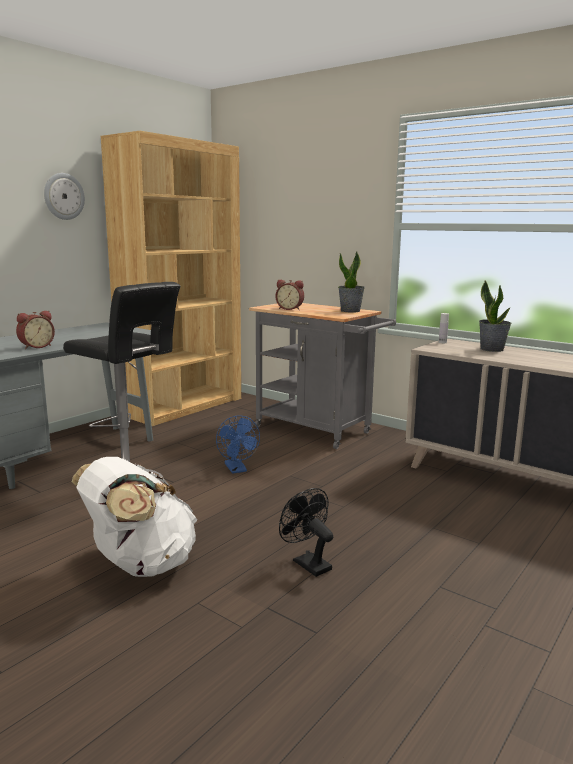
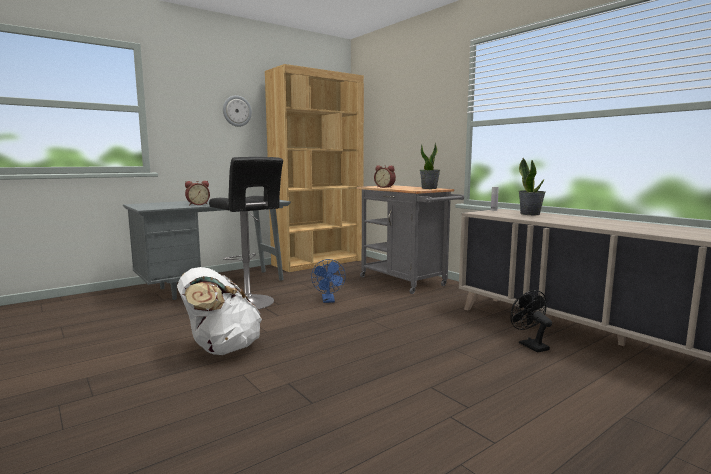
camera: 15 degrees right, 5 degrees down
black fan [279,488,333,577] -> black fan moved to [511,290,552,353]

